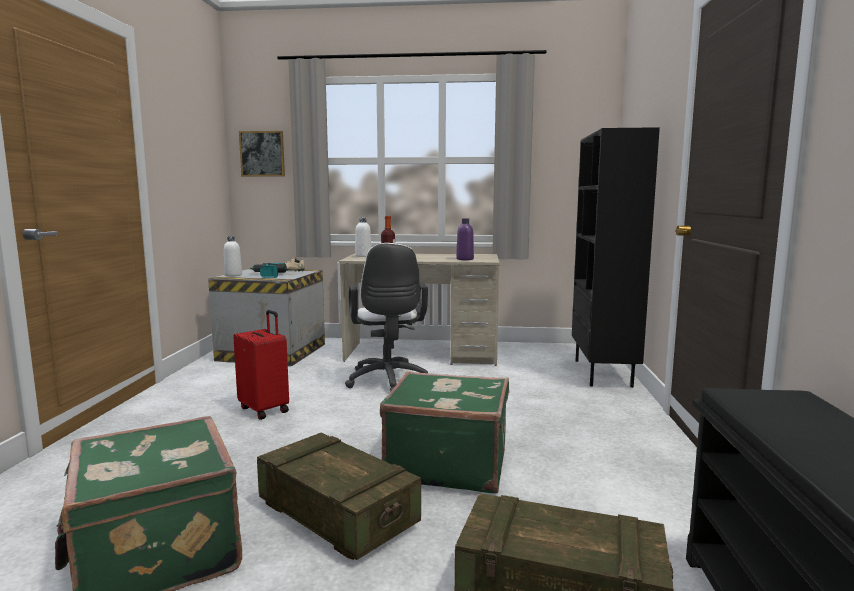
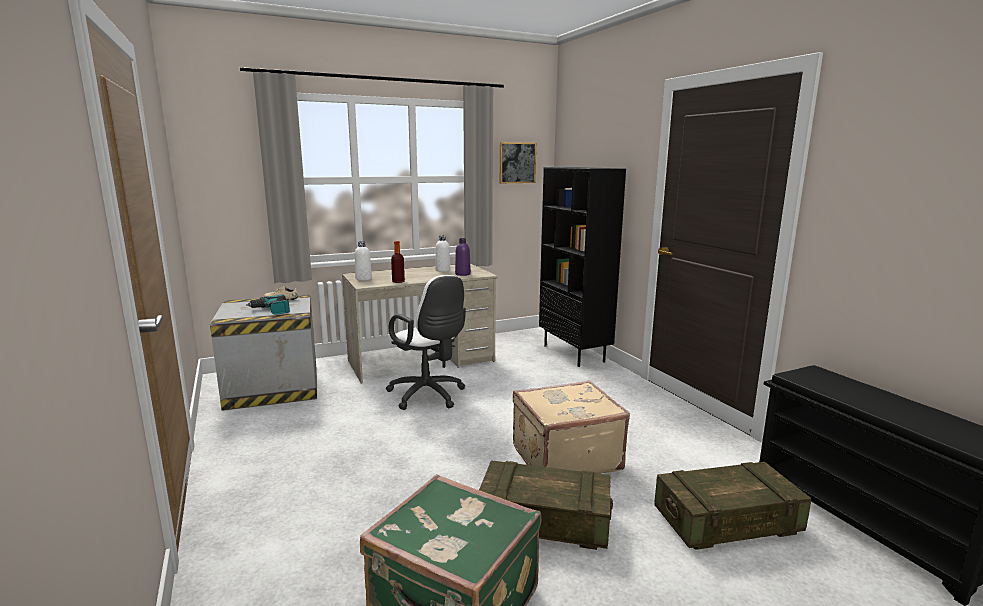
camera: 30 degrees left, 5 degrees up
white bottle [224,236,242,276] -> white bottle moved to [435,235,450,272]
red suitcase [233,310,289,420] -> none
picture [239,131,285,177] -> picture moved to [500,142,536,183]
green suitcase [380,371,509,493] -> beige suitcase [513,380,630,474]

